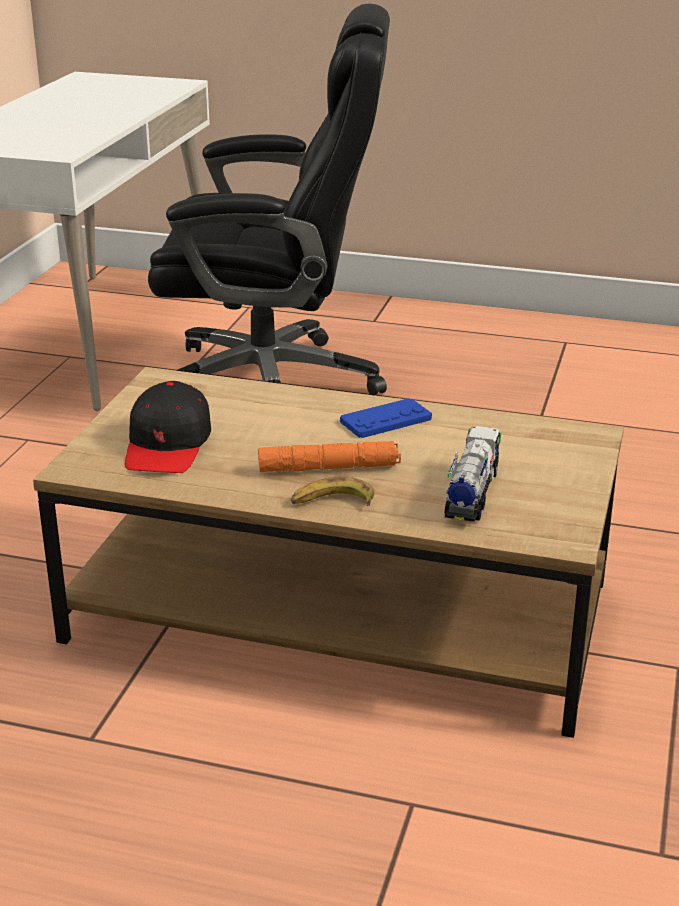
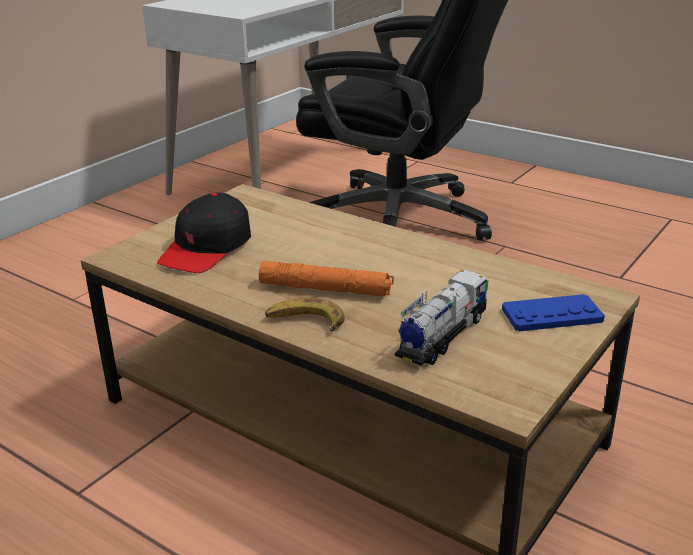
camera: 20 degrees right, 0 degrees up
blue game controller [340,398,432,438] -> blue game controller moved to [502,294,605,331]

